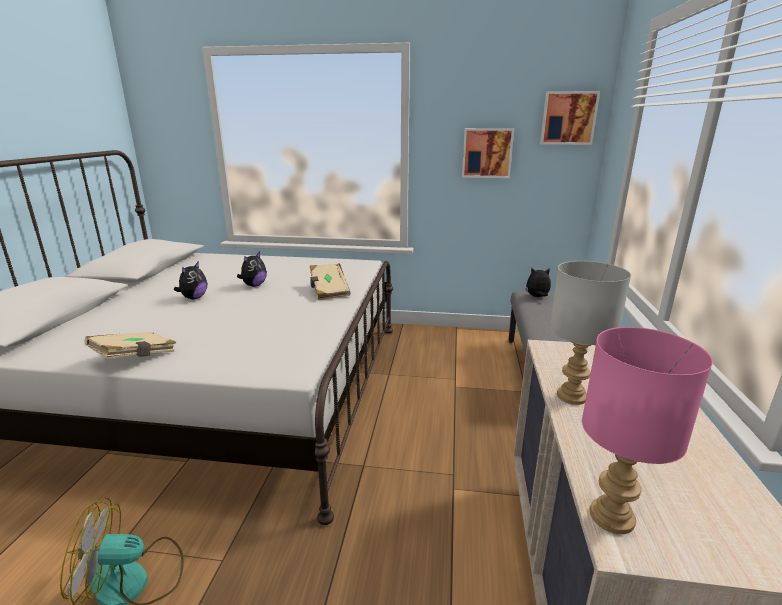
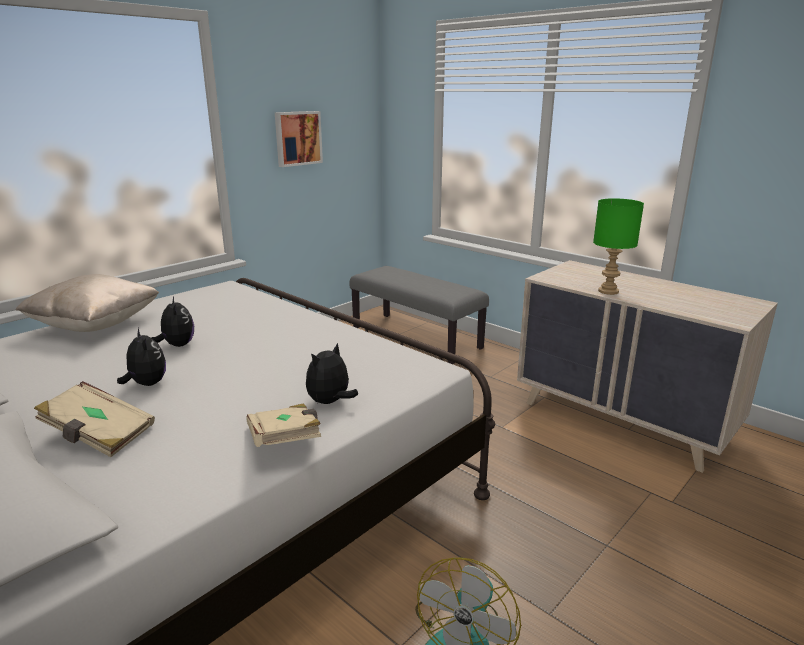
camera: 55 degrees left, 0 degrees up
beige book [310,263,351,300] -> beige book moved to [34,381,155,457]
plush toy [525,267,551,297] -> plush toy moved to [306,342,358,404]
picture [540,91,600,145] -> none
grey table lamp [550,261,631,405] -> green table lamp [593,198,644,295]
pink table lamp [582,327,713,534] -> none
none -> beige pillow [15,274,159,332]

